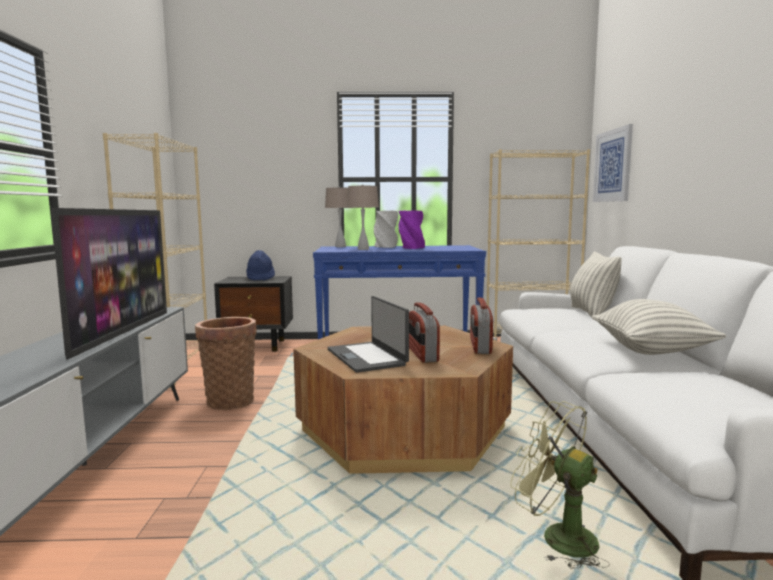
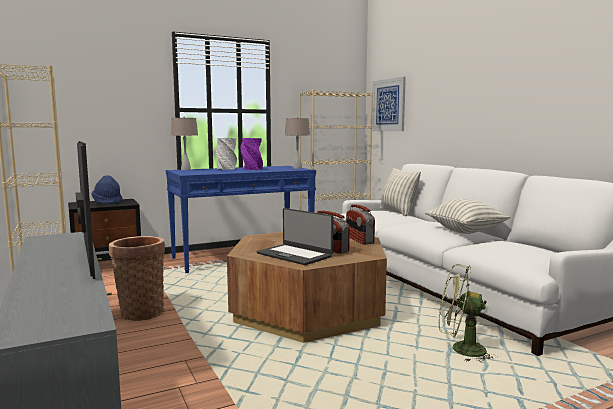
camera: 25 degrees left, 0 degrees up
beige table lamp [347,184,379,250] -> beige table lamp moved to [285,117,310,169]

